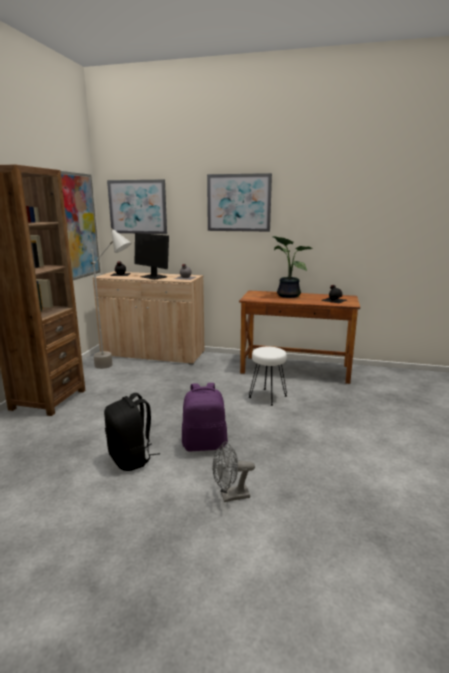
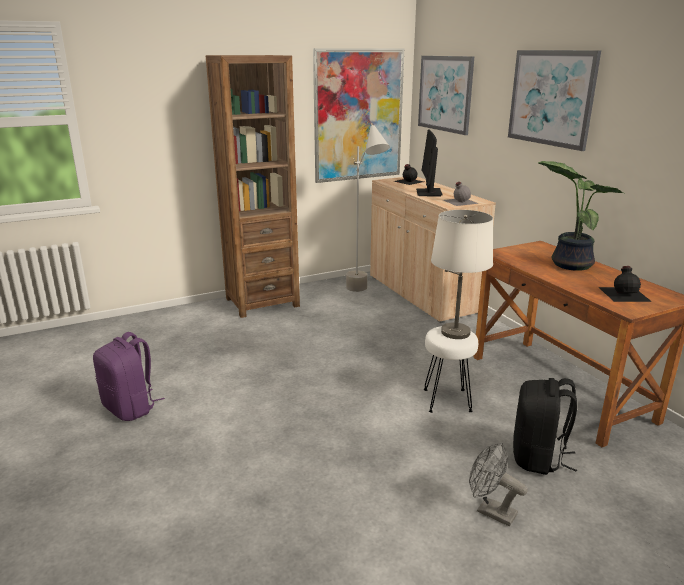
camera: 50 degrees right, 5 degrees up
black backpack [104,393,160,471] -> black backpack moved to [513,378,577,475]
purple backpack [182,383,228,451] -> purple backpack moved to [93,332,165,421]
grey fan [213,442,255,502] -> grey fan moved to [469,443,528,527]
none -> white table lamp [431,210,493,339]

